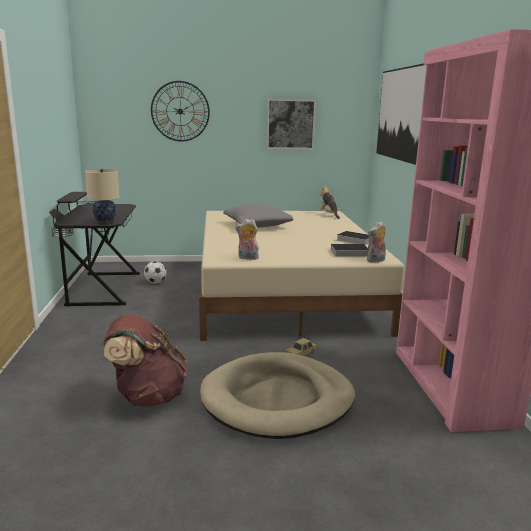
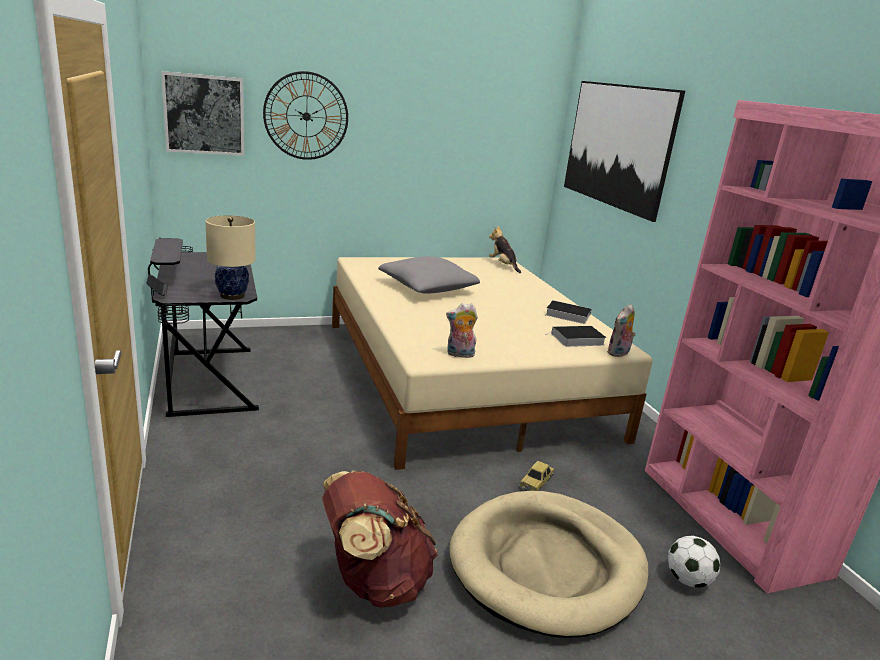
camera: 15 degrees left, 5 degrees up
football [144,261,167,284] -> football moved to [668,536,720,588]
picture [266,99,316,149] -> picture moved to [161,71,244,156]

